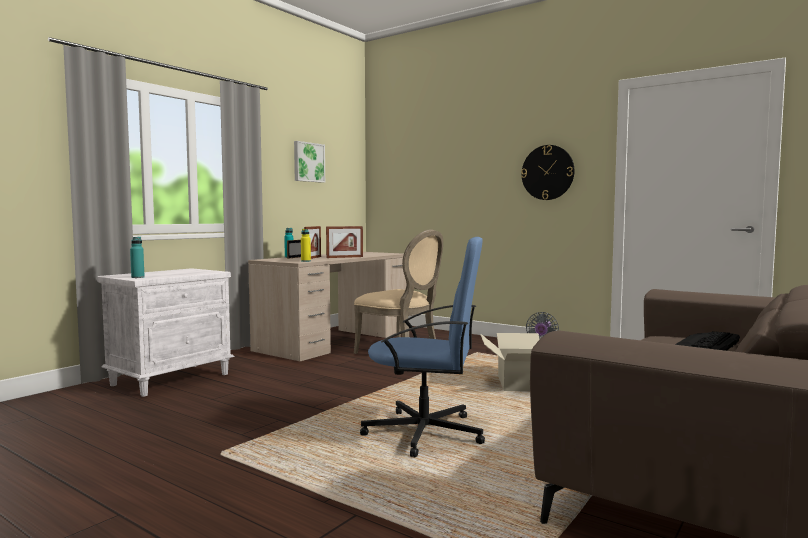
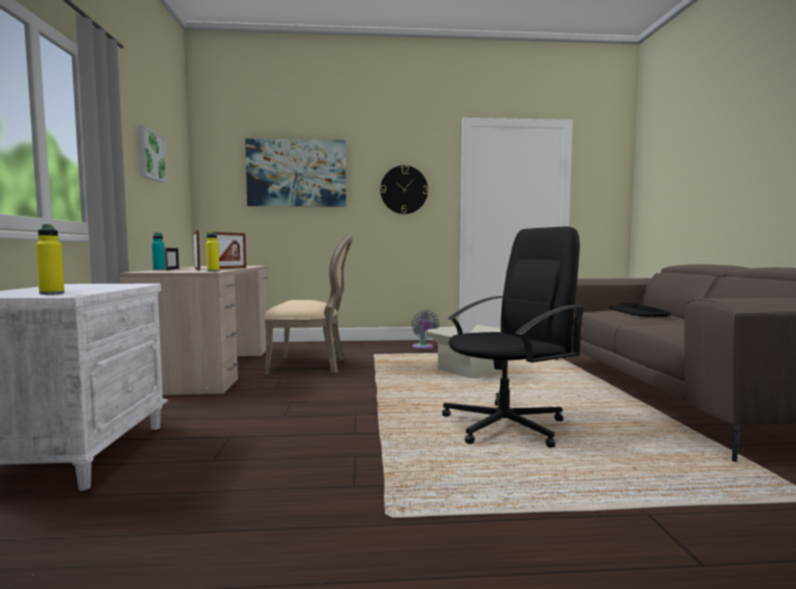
camera: 40 degrees left, 0 degrees up
turquoise bottle [130,237,145,278] -> yellow bottle [36,224,65,295]
blue office chair [360,237,485,457] -> black office chair [442,227,585,448]
none -> picture [245,139,346,207]

